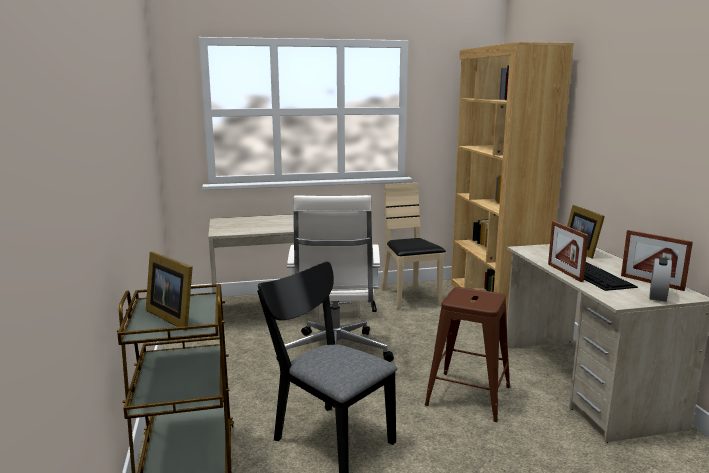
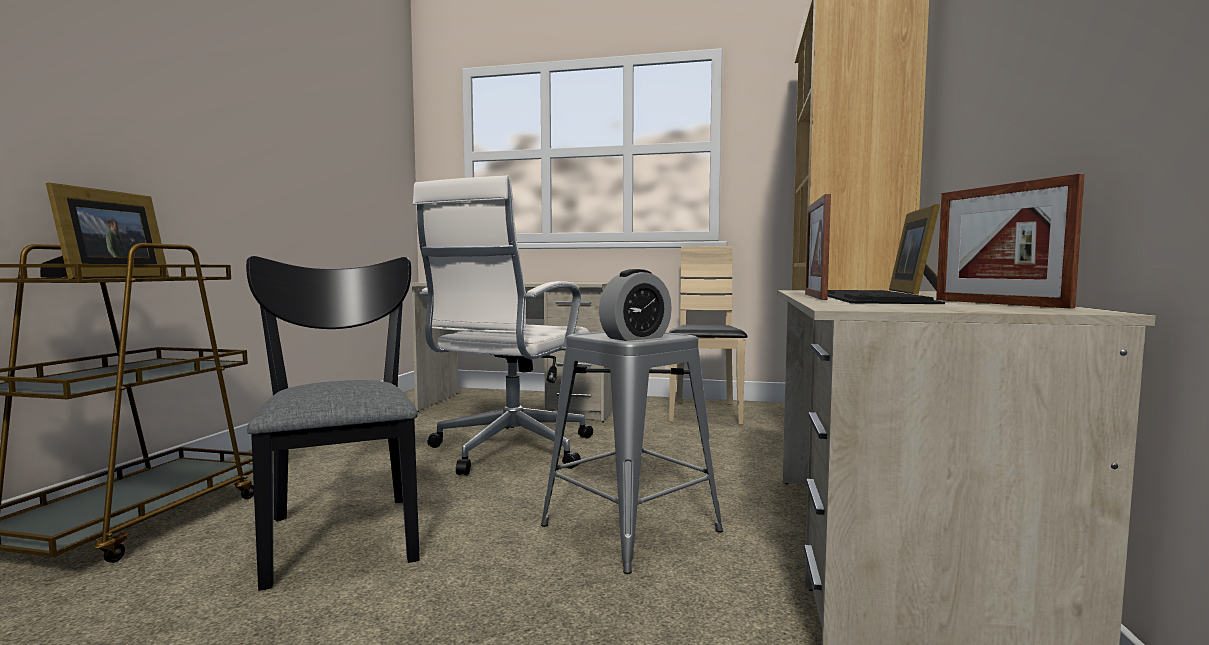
camera: 25 degrees right, 10 degrees down
picture frame [146,251,193,331] -> picture frame turned 150 degrees counterclockwise [40,183,169,279]
brown stool [425,287,510,422] -> grey stool [541,331,723,574]
alarm clock [649,257,672,302] -> alarm clock moved to [599,269,672,341]

